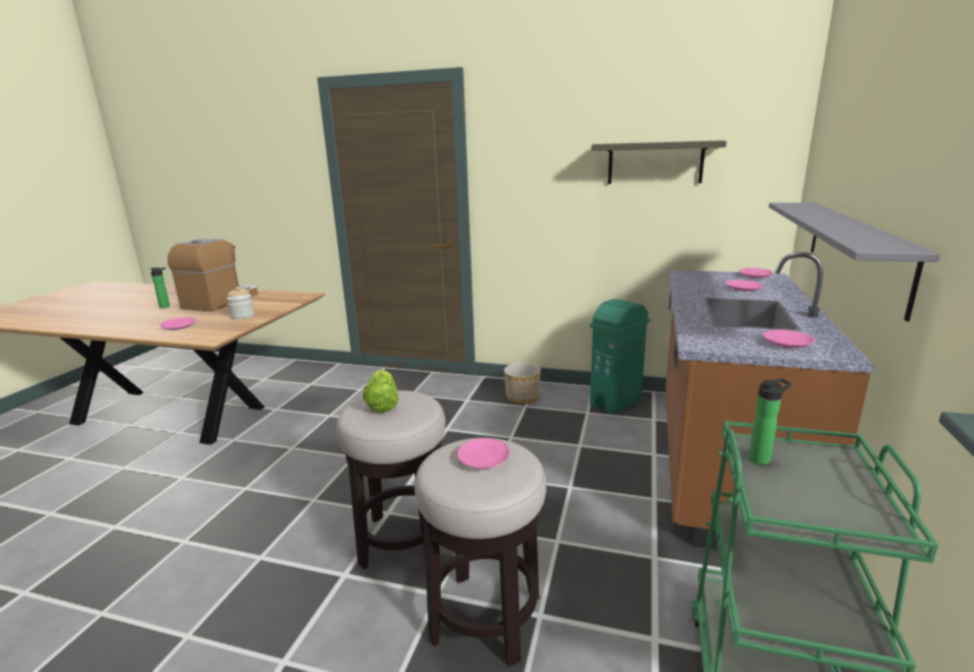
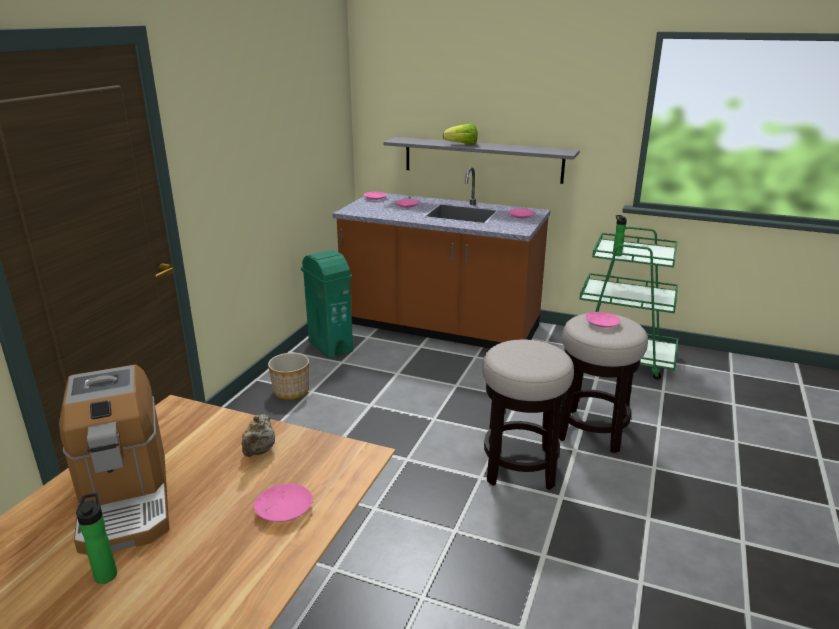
camera: 85 degrees left, 5 degrees up
coffee machine [168,239,258,311] -> coffee machine turned 135 degrees counterclockwise [59,365,169,555]
jar [227,287,255,320] -> beige teapot [241,414,275,457]
lettuce [363,369,399,412] -> lettuce moved to [443,124,478,145]
shelf [591,140,727,184] -> none

